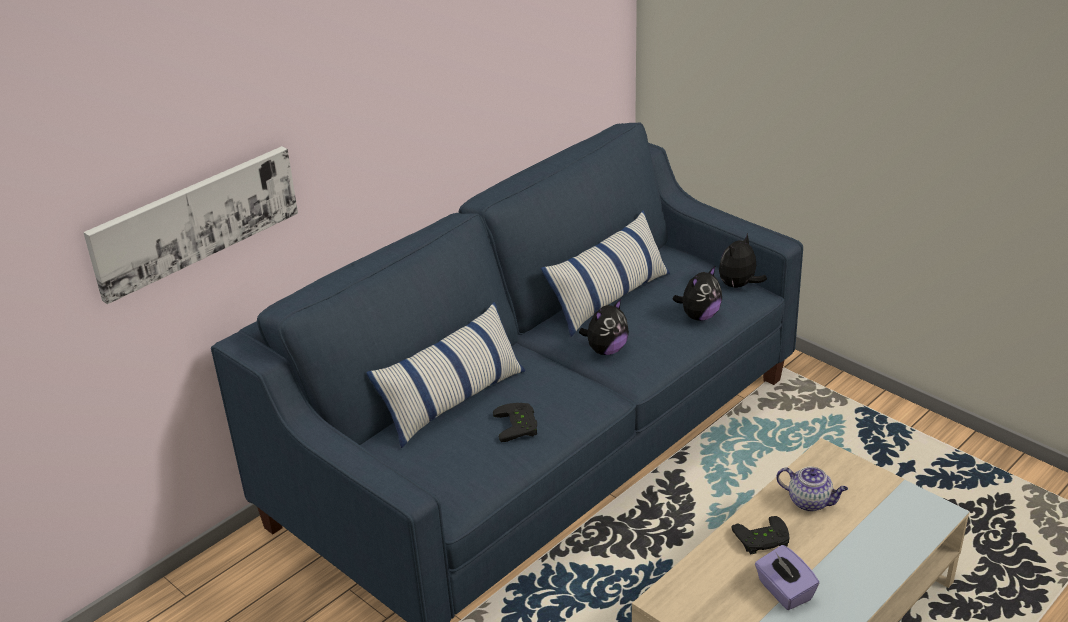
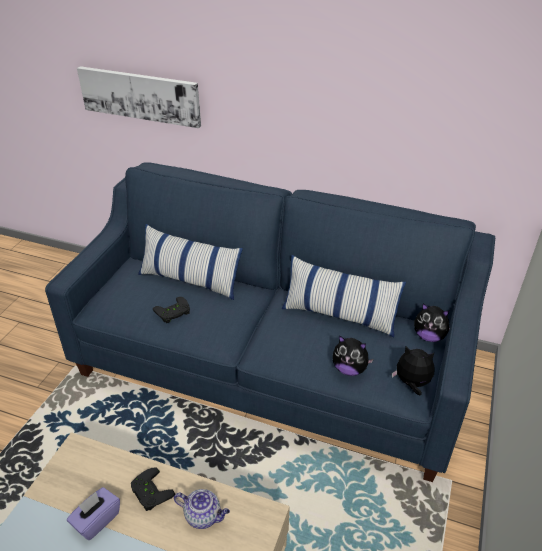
camera: 65 degrees right, 5 degrees up
plush toy [579,299,629,355] -> plush toy moved to [414,303,450,342]
teapot [776,467,848,512] -> teapot turned 75 degrees counterclockwise [174,489,230,529]

